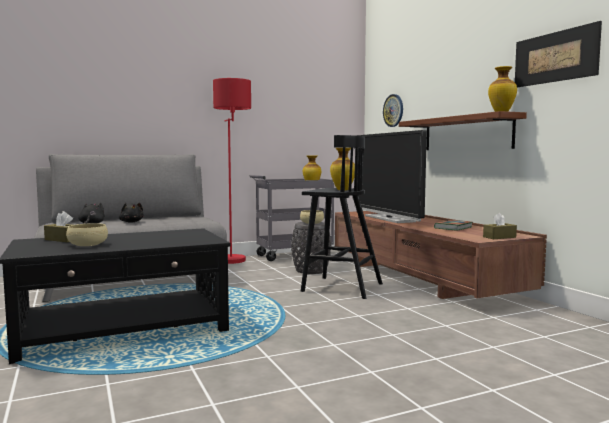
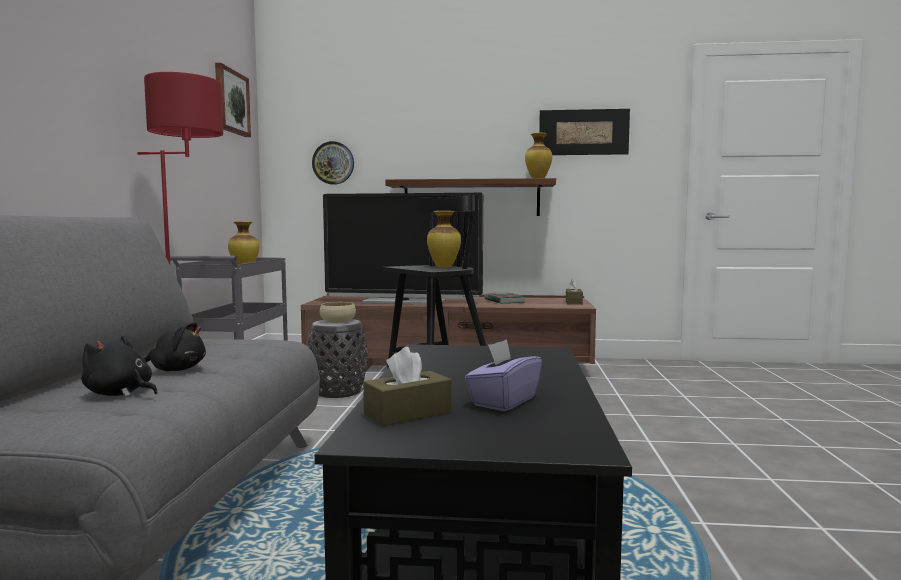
camera: 60 degrees left, 0 degrees up
beige bowl [66,223,108,246] -> purple tissue box [465,339,542,411]
none -> picture [215,63,251,137]

